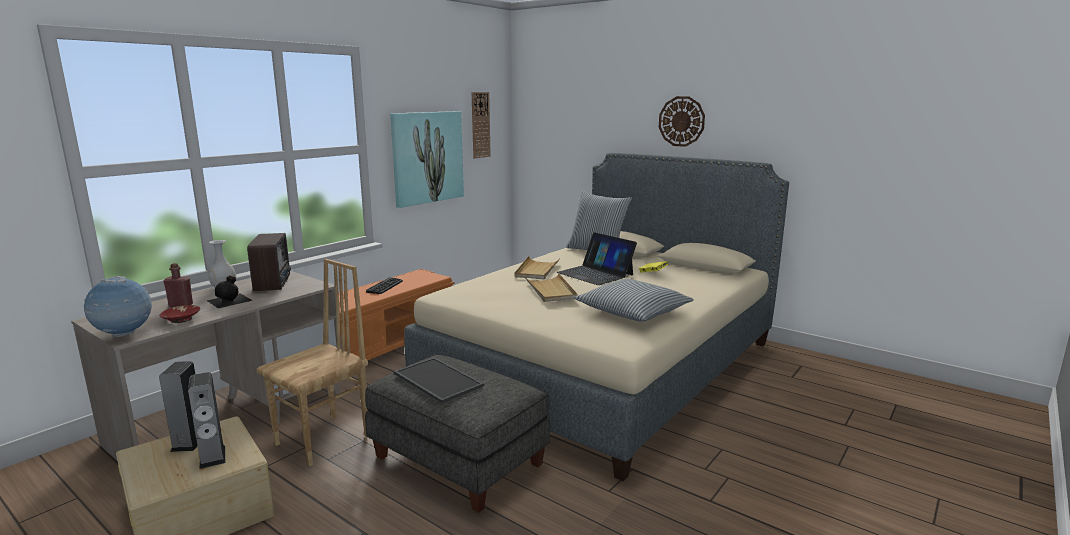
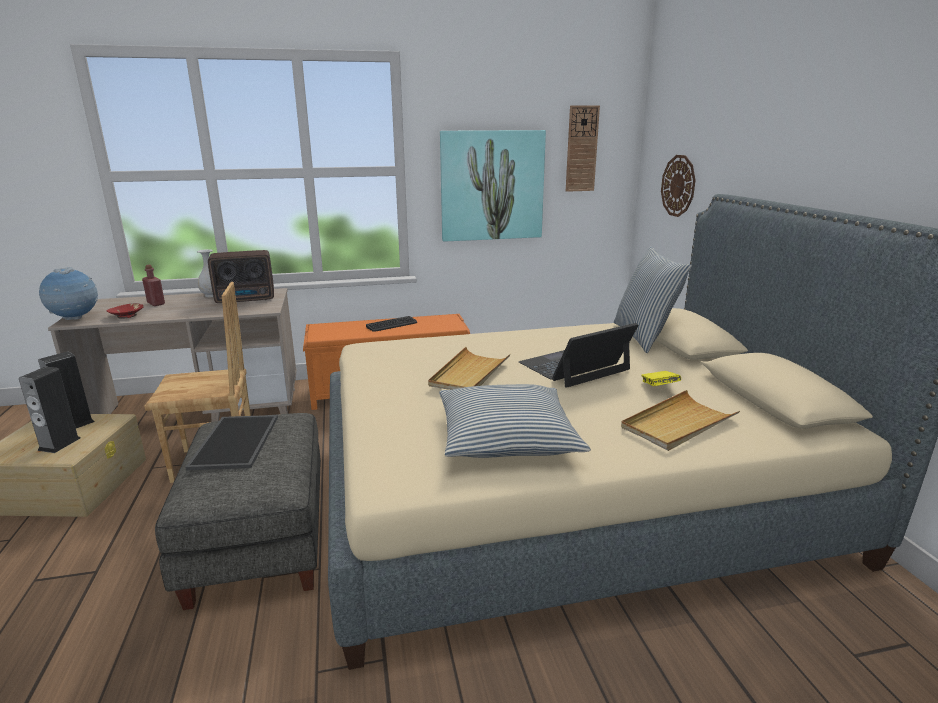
camera: 40 degrees right, 5 degrees up
black bottle [207,275,253,308] -> none
radio [247,233,291,291] -> radio turned 45 degrees clockwise [208,250,274,303]
beige tray [515,256,560,280] -> beige tray moved to [621,390,740,451]
laptop [557,232,637,285] -> laptop turned 60 degrees clockwise [519,323,638,388]
wall clock [659,96,705,147] -> wall clock moved to [661,155,696,217]

